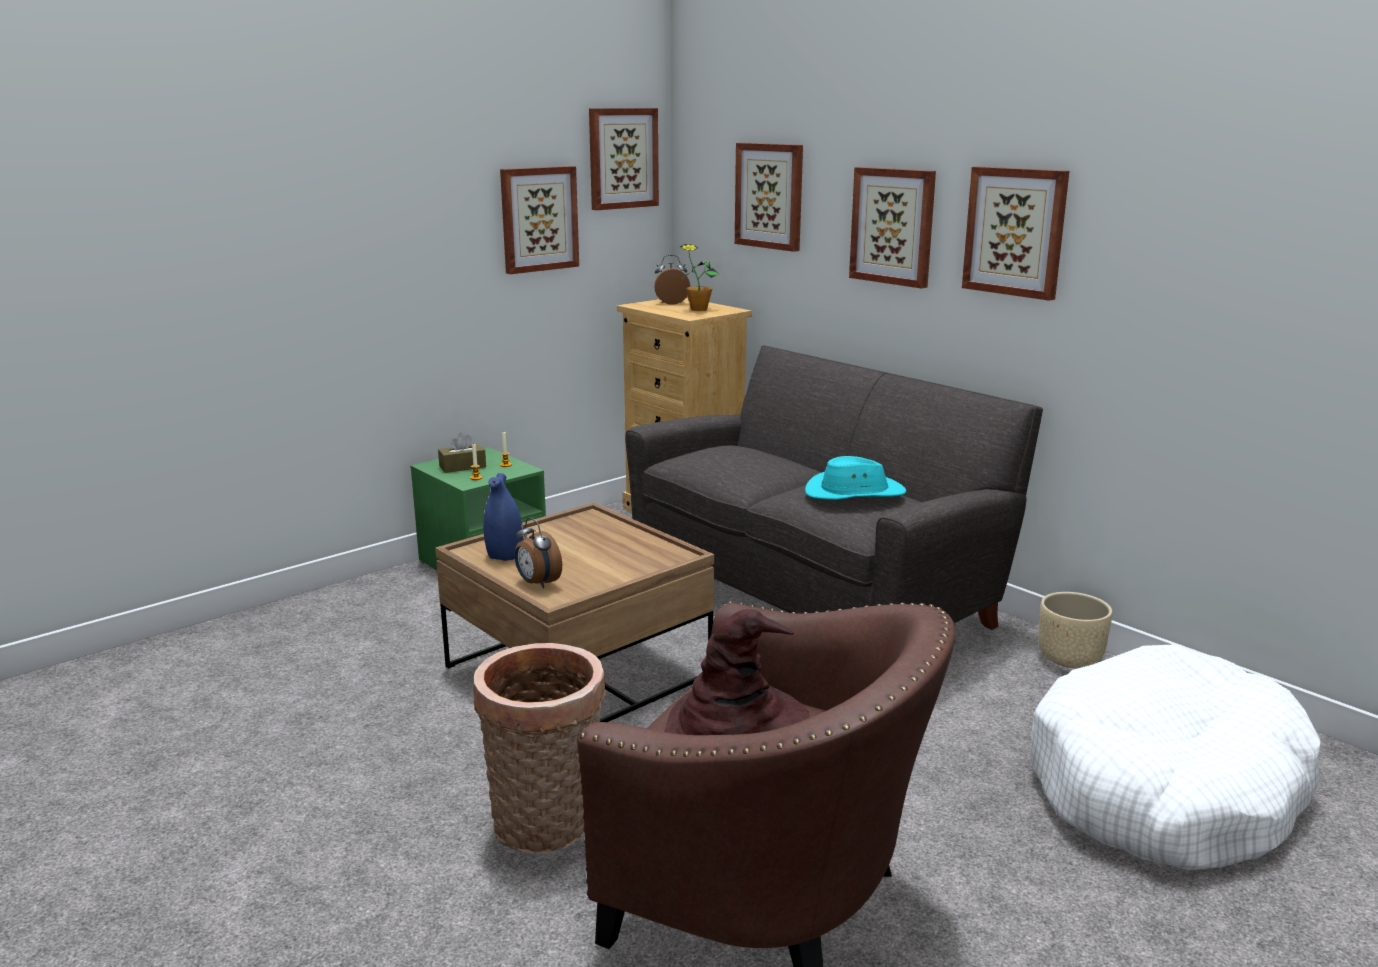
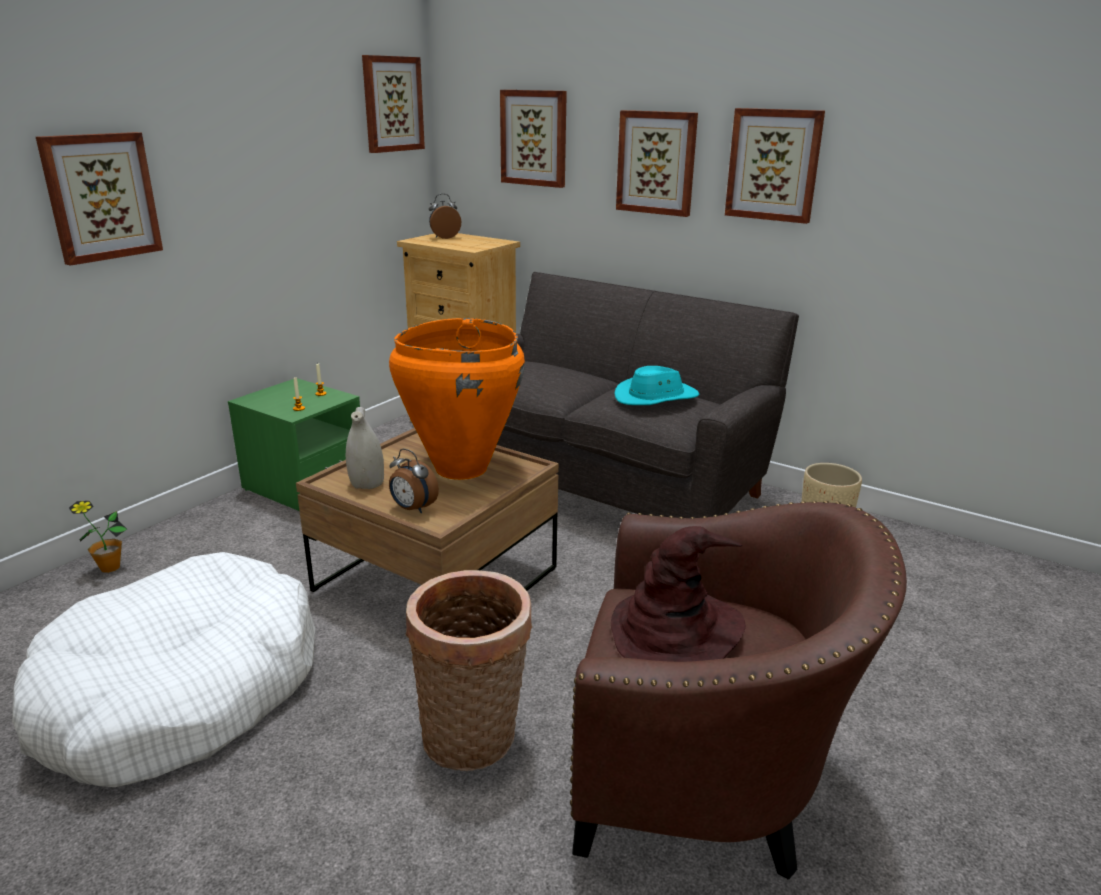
camera: 15 degrees left, 5 degrees up
brown tissue box [438,433,486,473] -> none
blue vase [483,473,524,561] -> white vase [346,407,384,489]
picture [500,166,579,274] -> picture moved to [36,132,163,266]
potted plant [680,244,719,311] -> potted plant moved to [69,501,127,573]
white dog bed [1031,644,1321,870] -> white dog bed moved to [12,552,315,787]
none -> orange vase [389,318,525,480]

